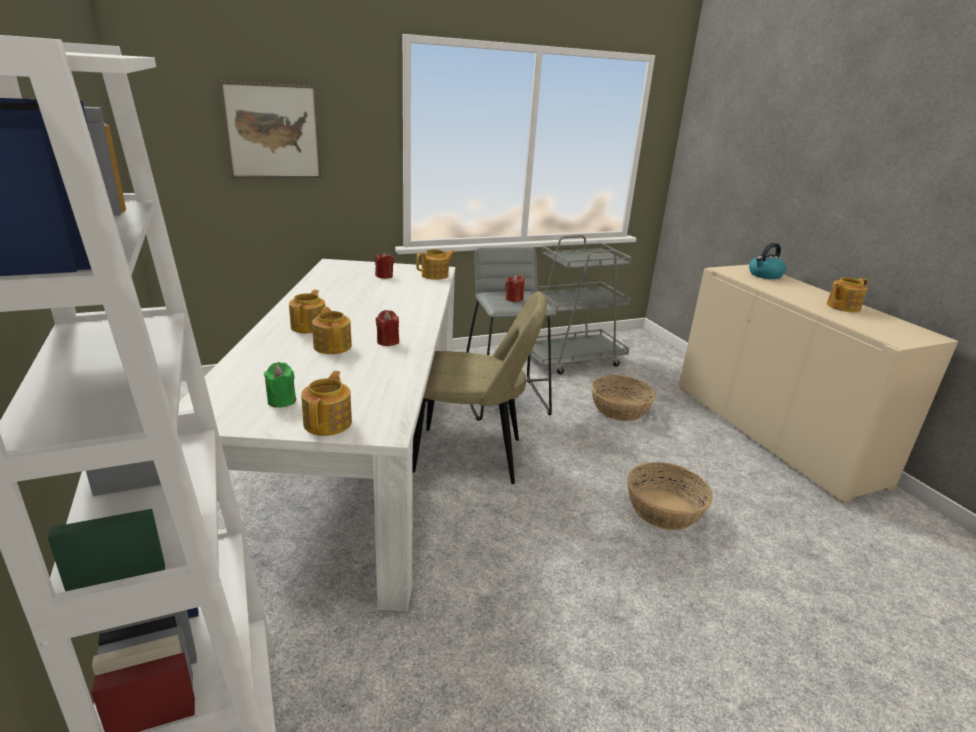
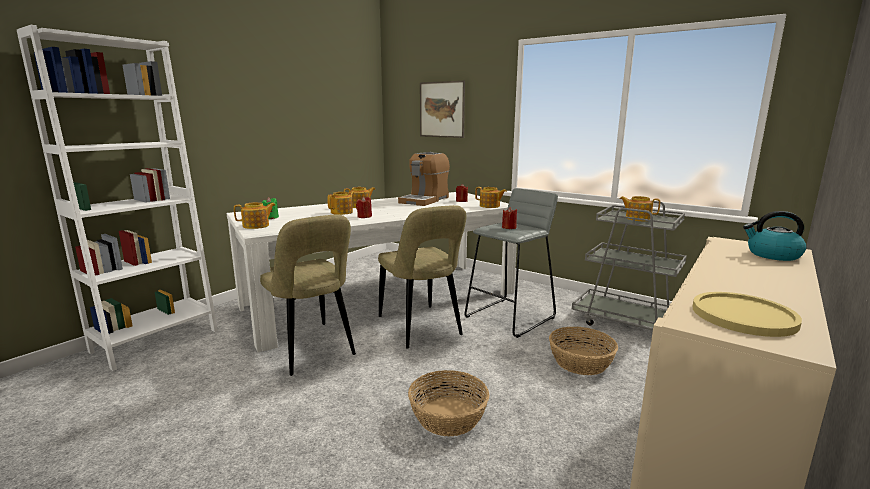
camera: 60 degrees right, 10 degrees down
teapot [827,277,868,312] -> teapot moved to [620,196,660,221]
none -> beige chair [260,214,356,376]
none -> coffee machine [398,152,450,206]
none -> yellow plate [692,292,802,337]

